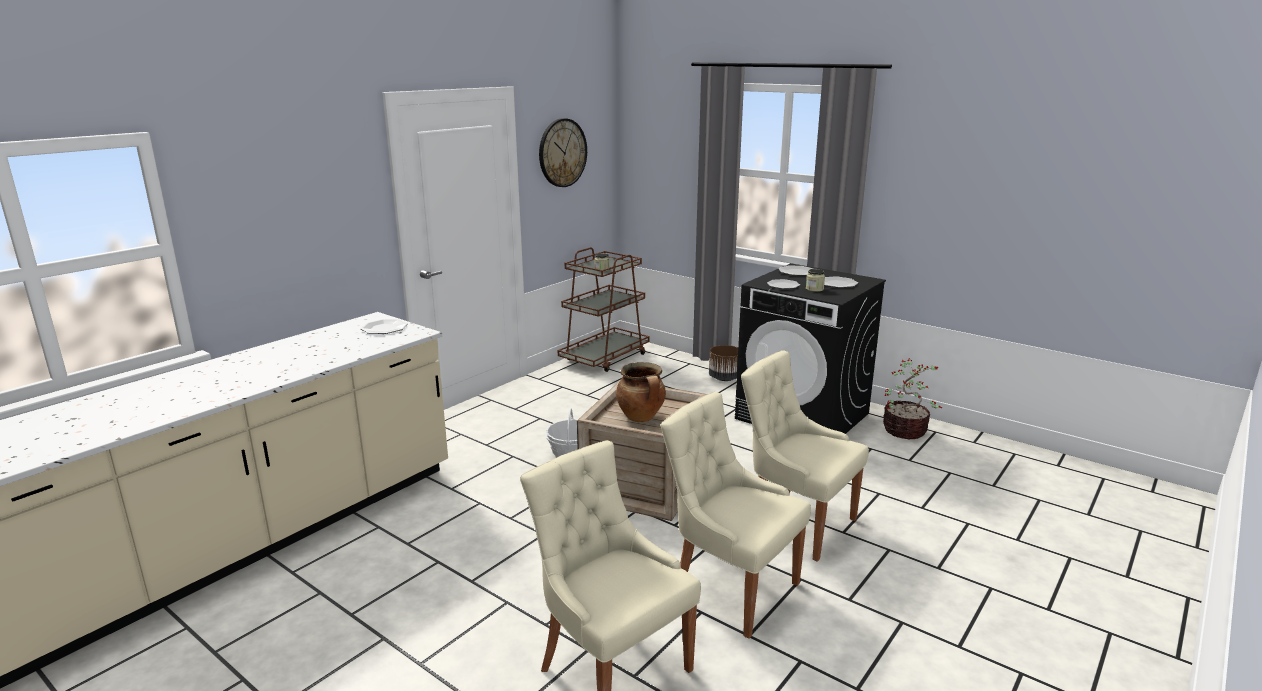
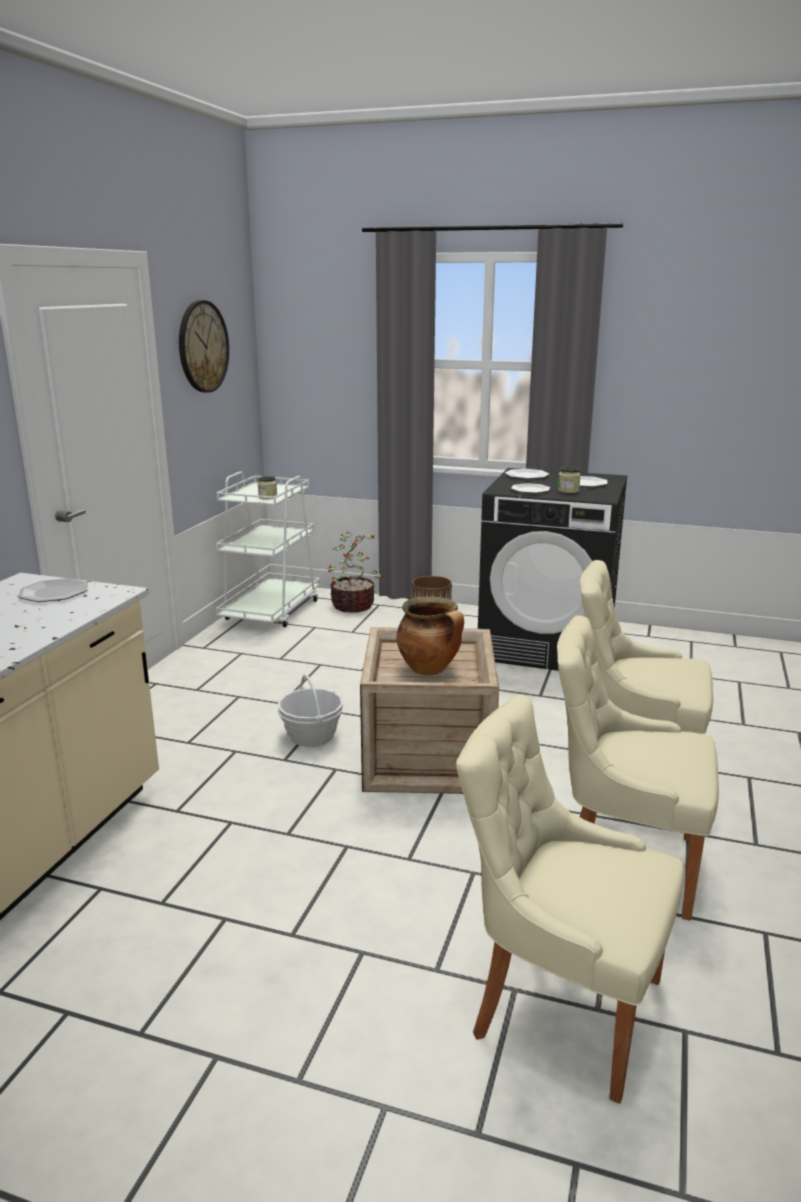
camera: 20 degrees left, 0 degrees up
brown cart [558,247,649,372] -> white cart [216,471,320,627]
potted plant [883,358,942,439] -> potted plant moved to [328,531,384,613]

